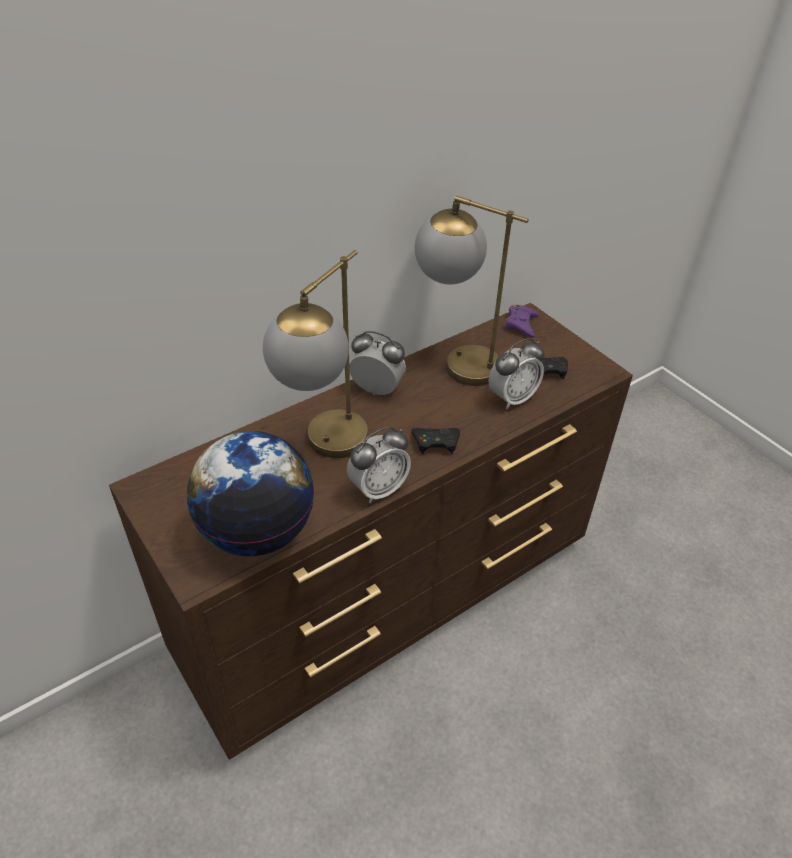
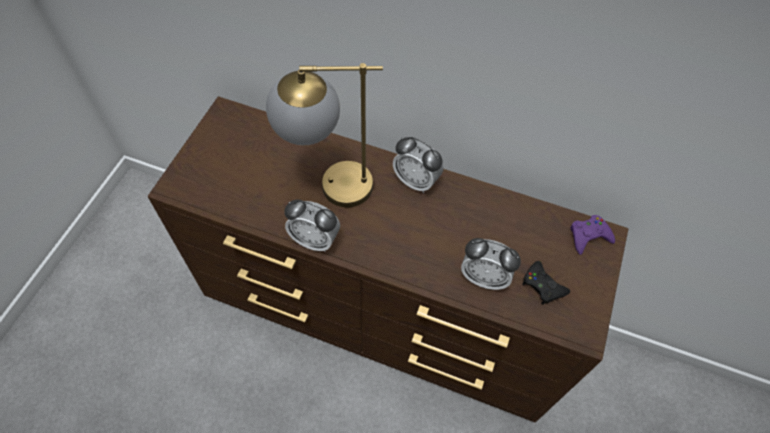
camera: 55 degrees right, 15 degrees up
globe [187,431,314,556] -> none
alarm clock [349,331,406,395] -> alarm clock turned 135 degrees clockwise [393,137,444,193]
black game controller [411,427,460,454] -> none
table lamp [415,196,529,386] -> none

